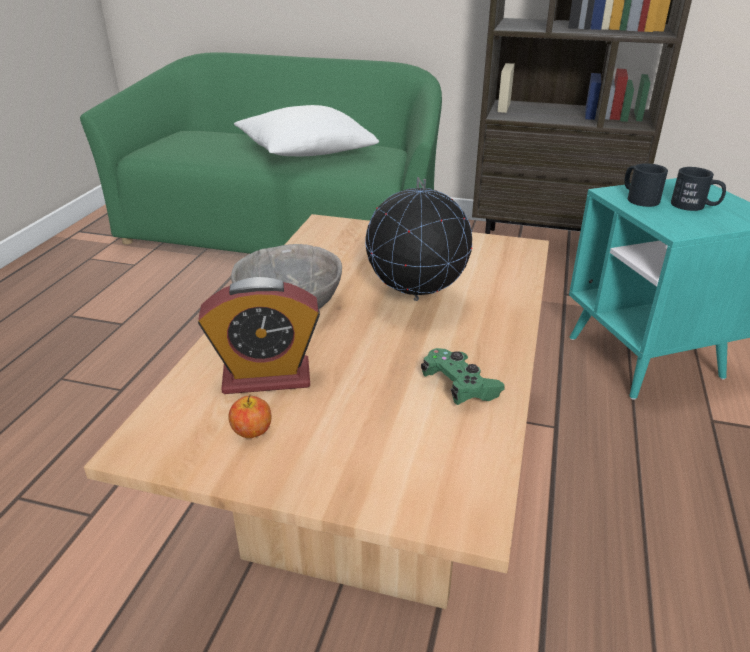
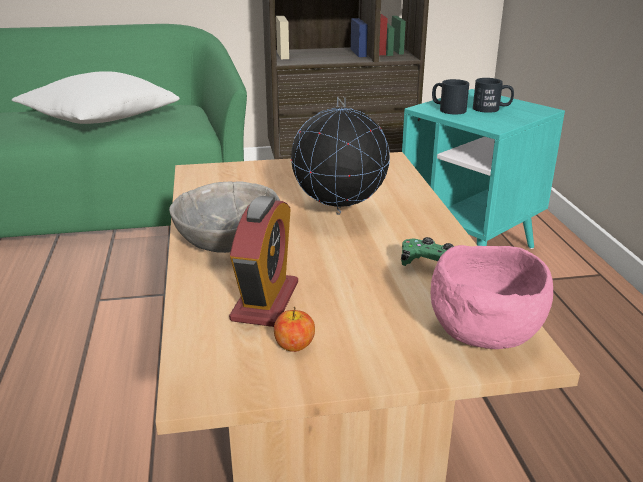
camera: 25 degrees left, 5 degrees down
alarm clock [198,277,320,394] -> alarm clock turned 45 degrees counterclockwise [229,196,298,327]
none -> pink bowl [431,245,553,349]

